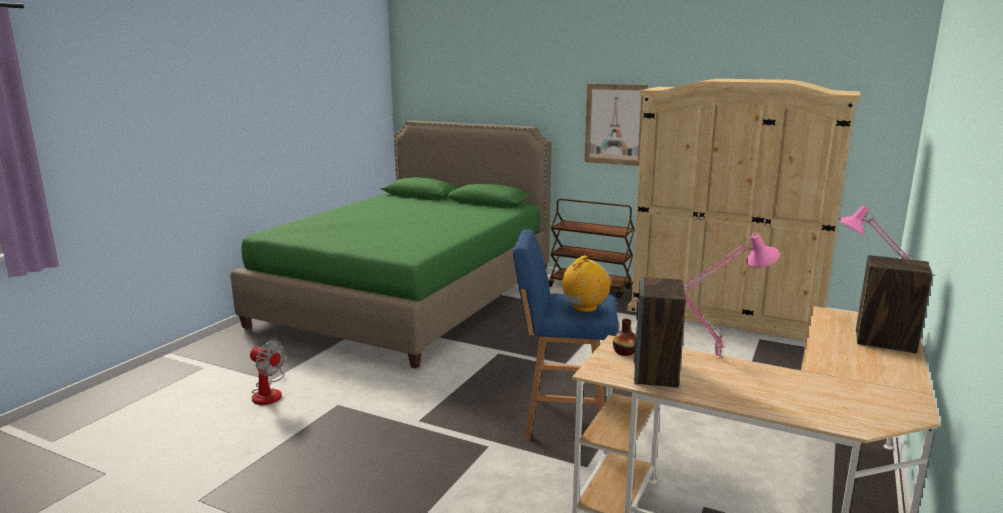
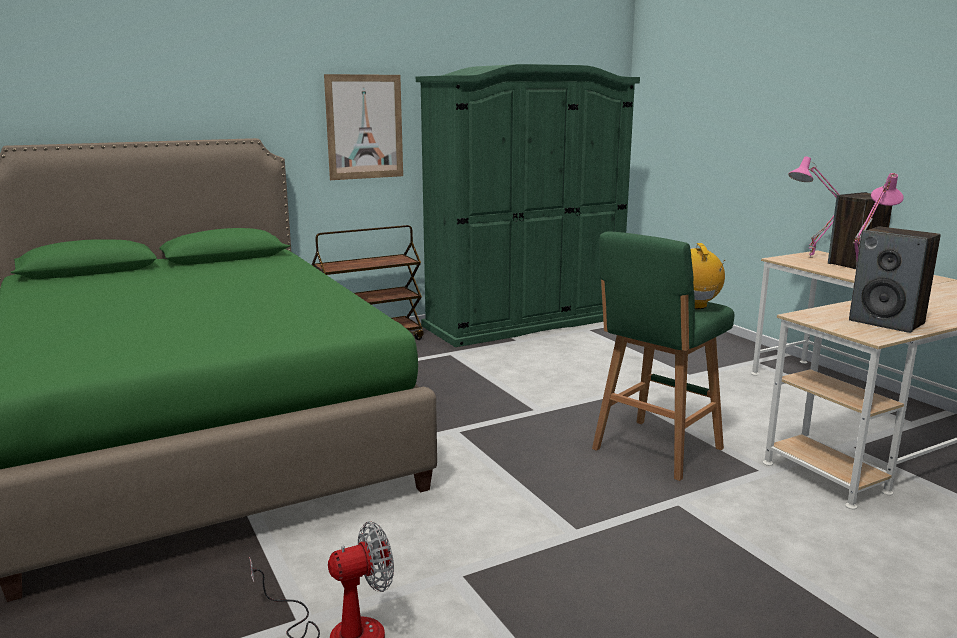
camera: 55 degrees left, 0 degrees up
blue stool [513,229,619,439] -> green stool [592,231,734,481]
vase [613,319,635,356] -> none
beige wardrobe [627,79,861,341] -> green wardrobe [416,64,640,347]

